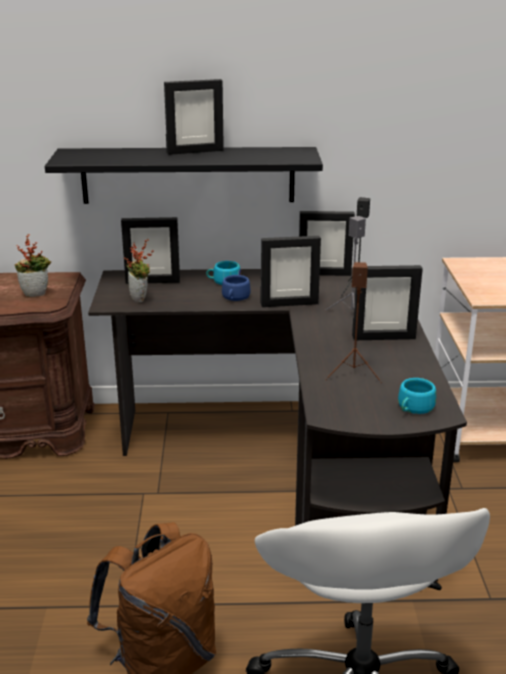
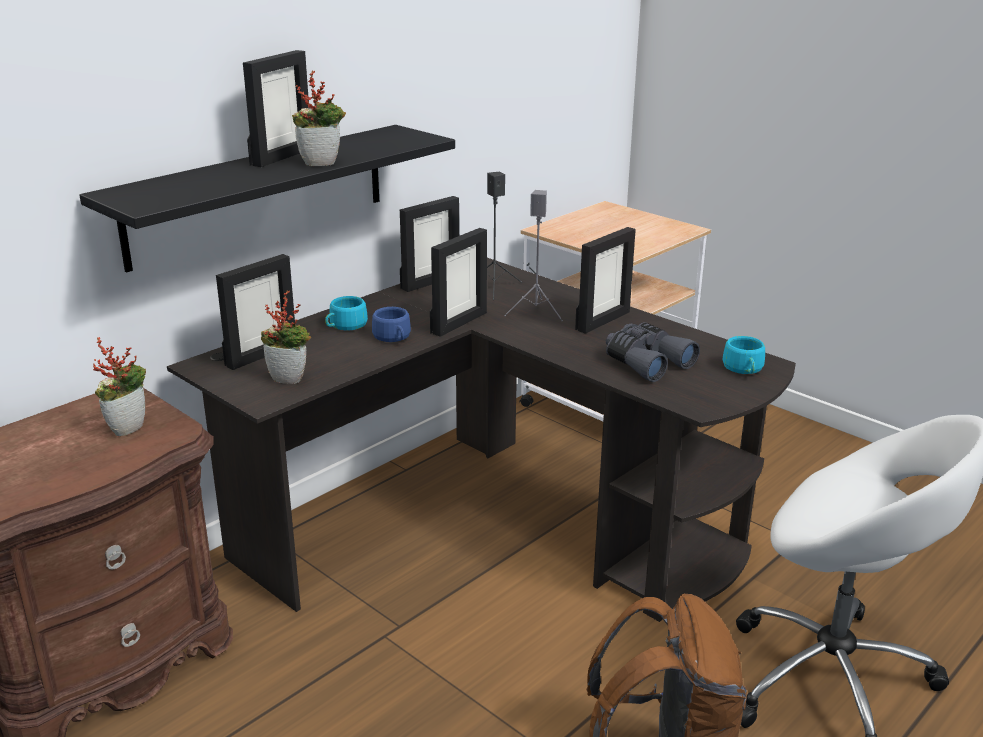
camera: 45 degrees left, 0 degrees up
brown speaker [325,262,382,383] -> grey binoculars [606,322,700,382]
none -> potted plant [292,71,346,166]

